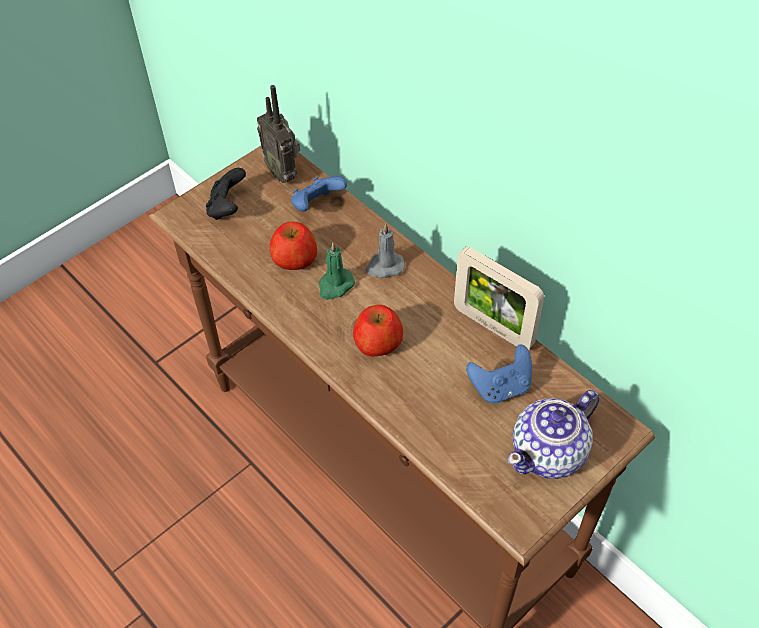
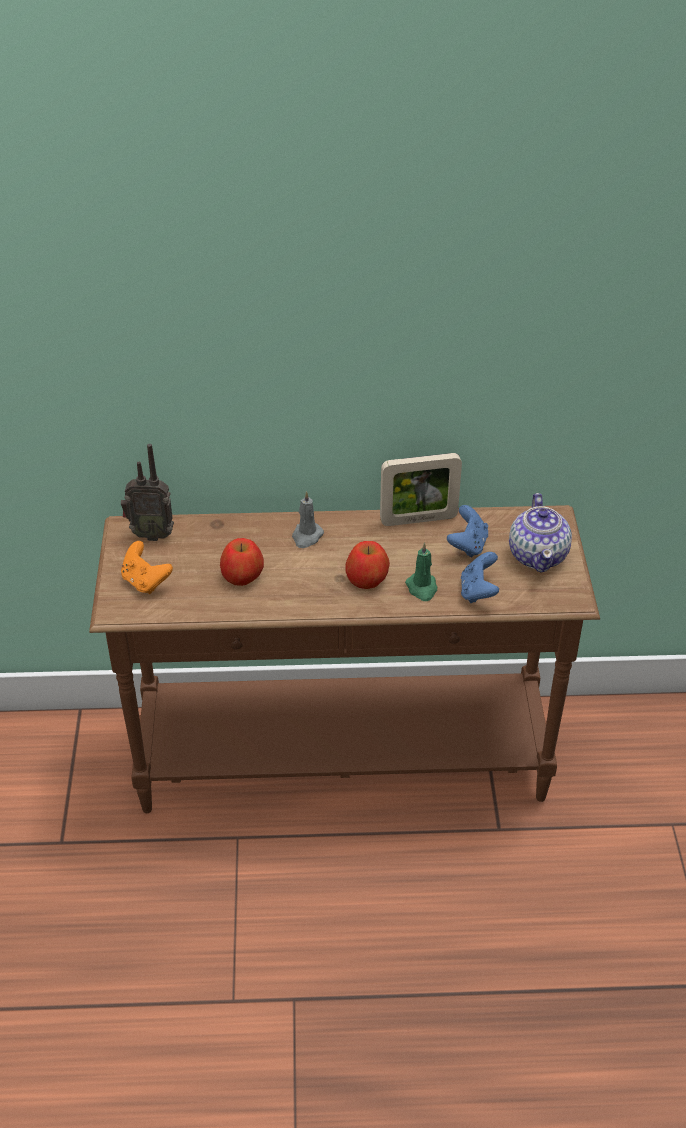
camera: 50 degrees left, 10 degrees down
black game controller [206,168,246,220] -> orange game controller [121,541,173,594]
blue game controller [291,176,347,211] -> blue game controller moved to [461,552,499,603]
green candle [319,242,355,300] -> green candle moved to [405,542,437,601]

